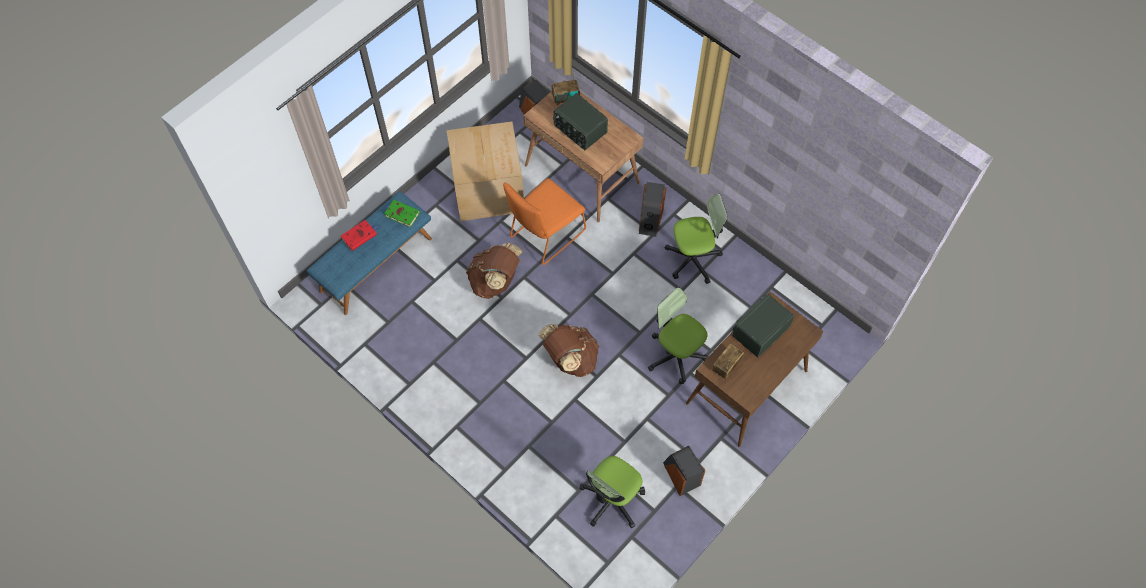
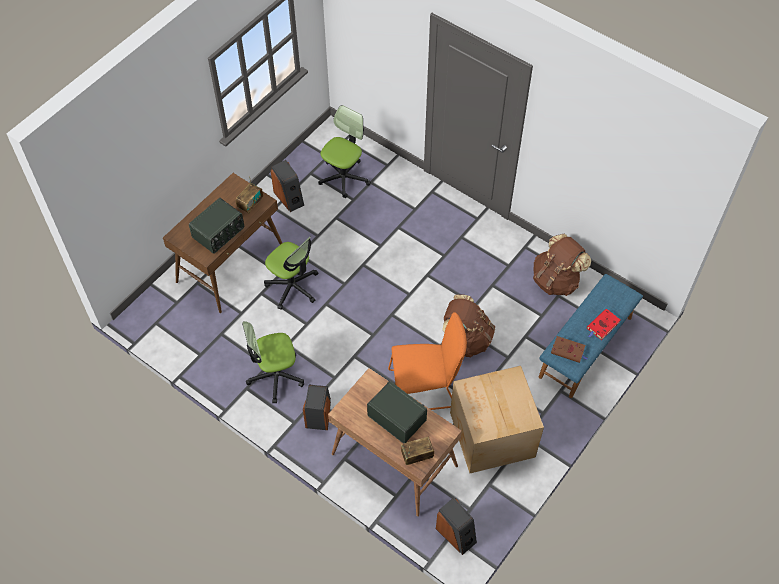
camera: 175 degrees right, 5 degrees down
green book [384,200,420,227] -> brown book [551,336,587,363]
orange chair [503,178,586,265] -> orange chair turned 45 degrees clockwise [388,312,467,410]
brown backpack [538,324,600,377] -> brown backpack moved to [533,234,591,296]

